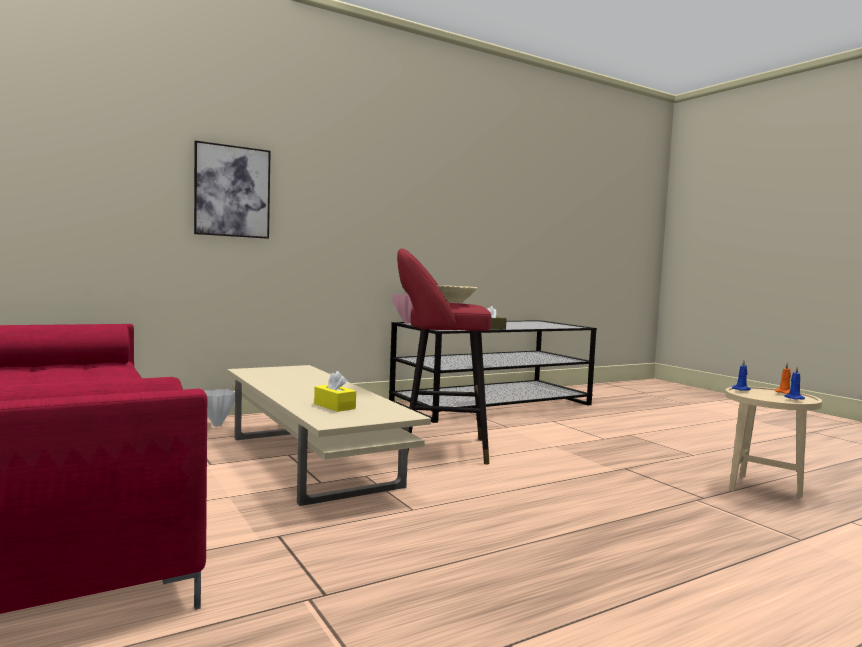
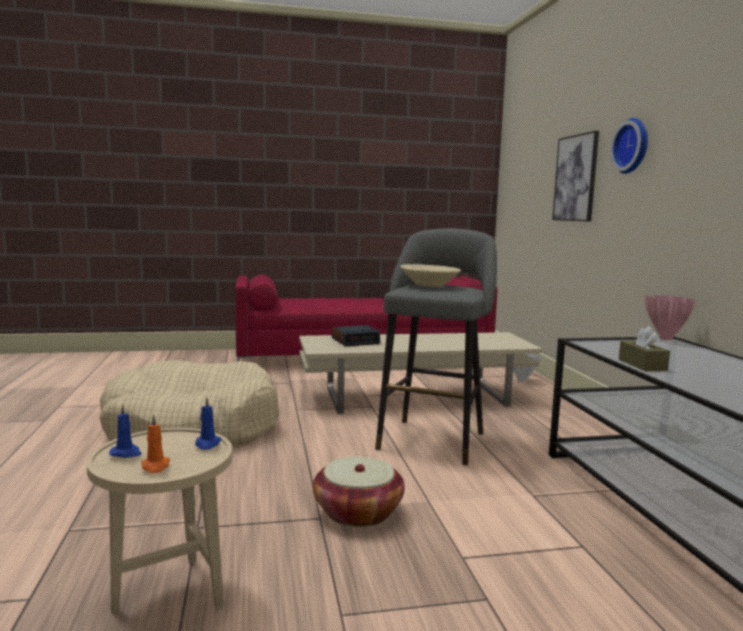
camera: 110 degrees right, 5 degrees up
yellow tissue box [314,371,356,412] -> alarm clock [332,325,380,346]
red stool [397,248,491,465] -> grey stool [375,228,497,465]
none -> beige dog bed [100,360,279,445]
none -> basket [313,457,405,527]
none -> wall clock [610,118,648,174]

